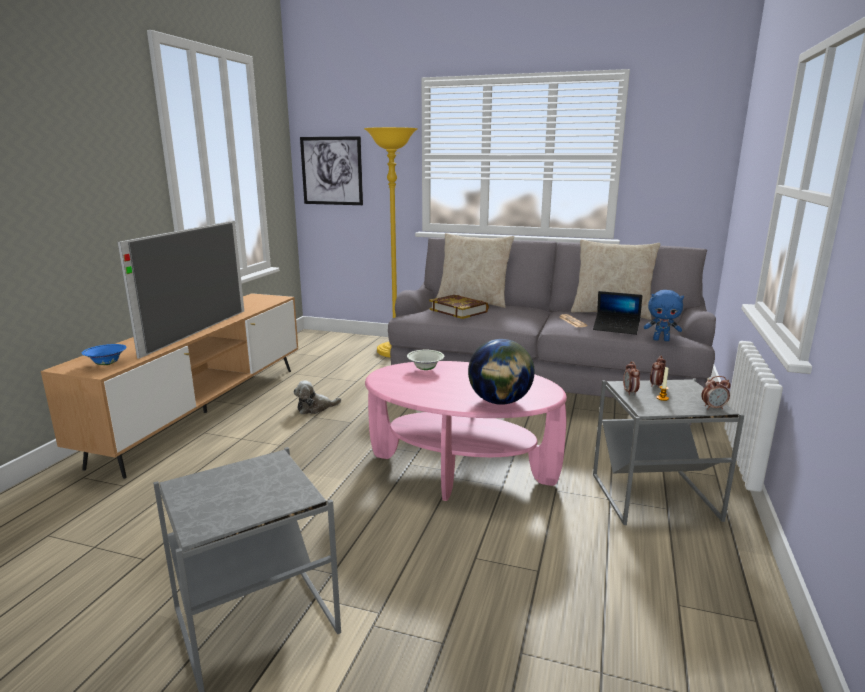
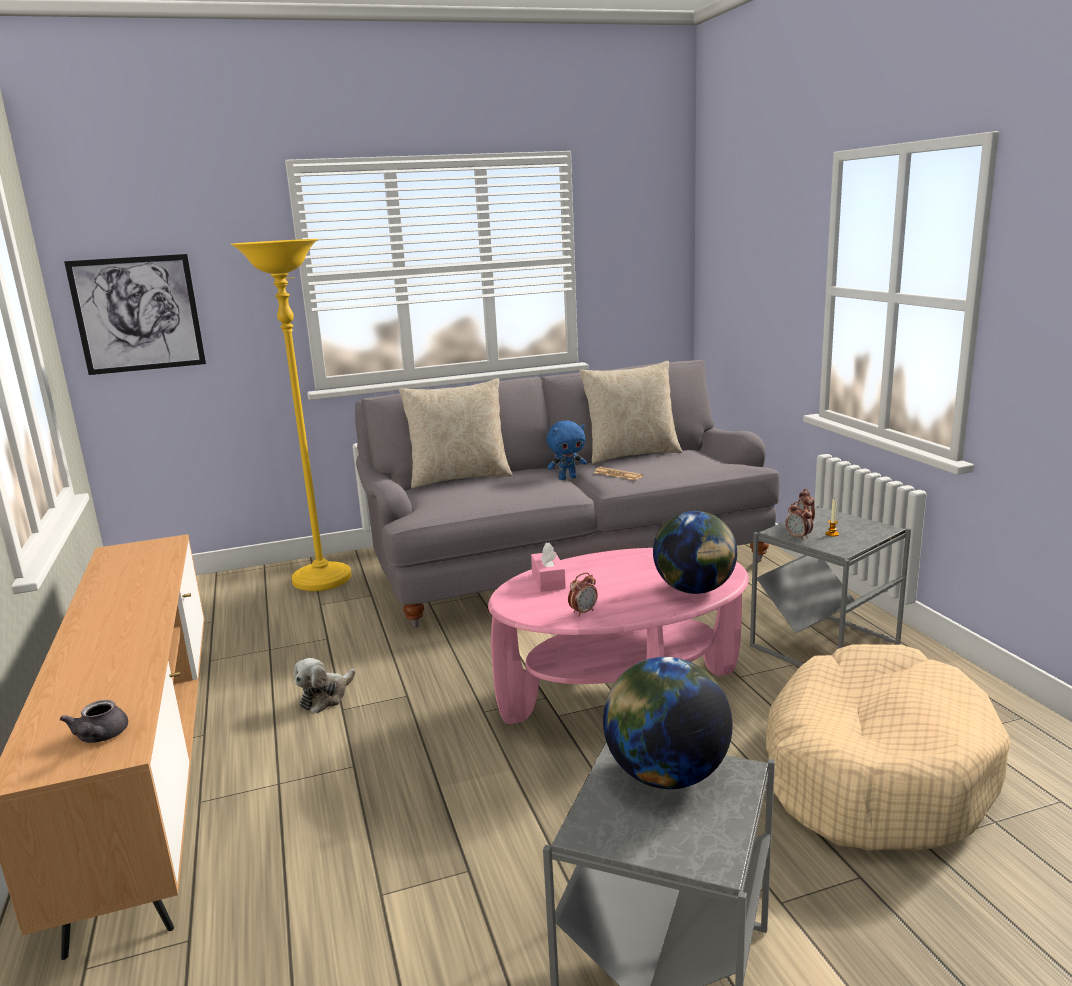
camera: 35 degrees left, 0 degrees up
blue bowl [82,344,127,365] -> grey teapot [60,700,128,743]
television [118,221,244,359] -> none
white bowl [407,350,444,370] -> pink tissue box [531,542,566,591]
book [429,295,489,319] -> none
laptop [593,291,642,335] -> none
blue plush toy [644,290,684,341] -> blue plush toy moved to [547,421,587,480]
alarm clock [702,376,731,409] -> alarm clock moved to [568,572,598,616]
none -> globe [603,657,733,789]
none -> beige dog bed [766,644,1011,850]

